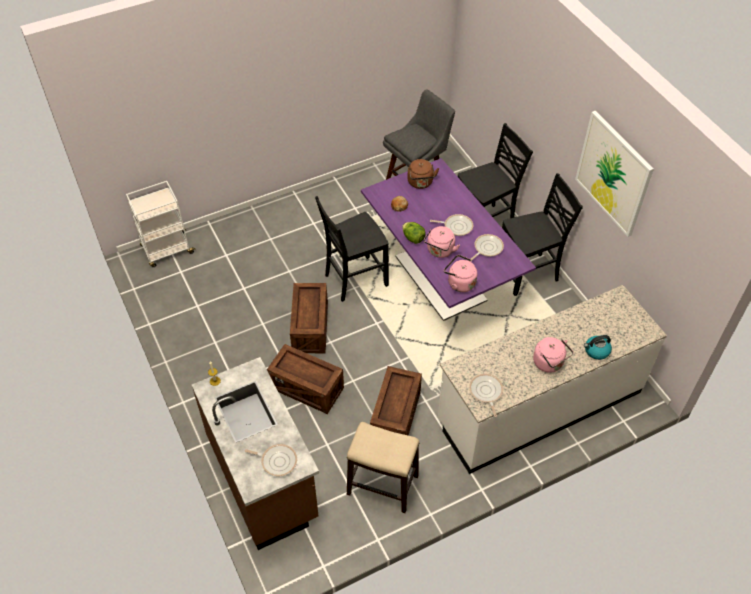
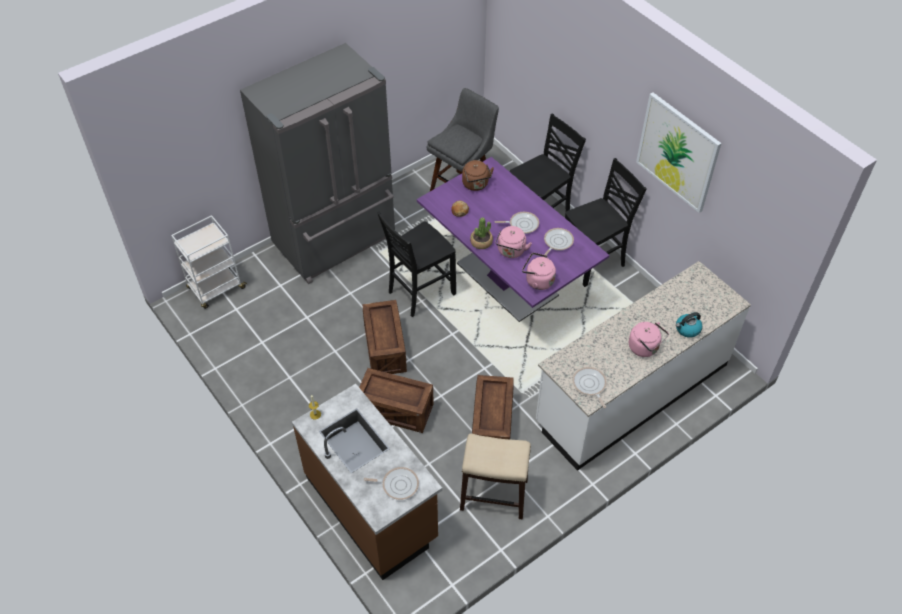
camera: 10 degrees left, 0 degrees up
lettuce [402,222,426,244] -> potted plant [470,218,493,249]
none -> grey fridge [240,43,395,284]

